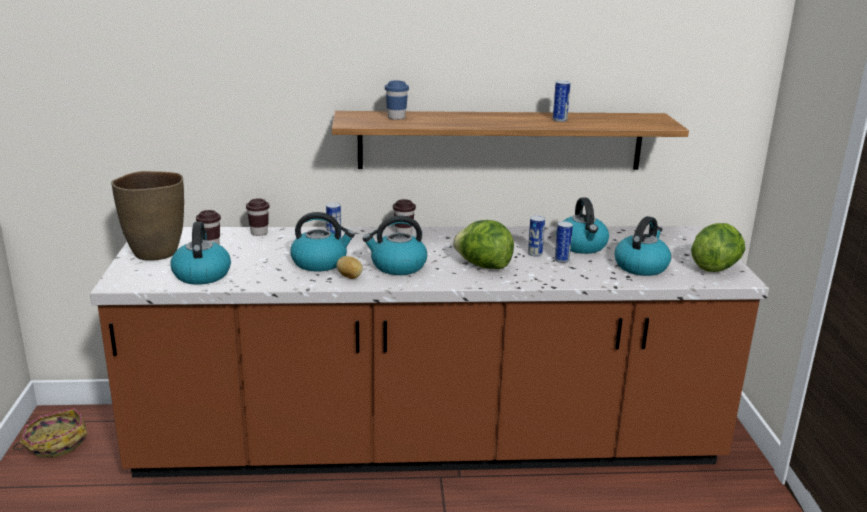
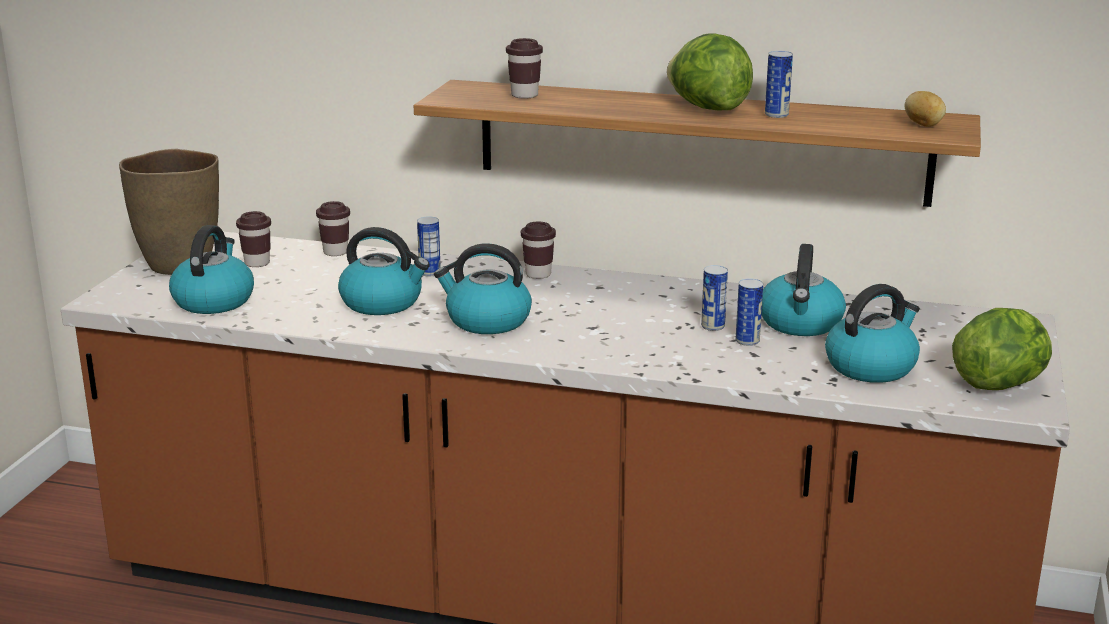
camera: 20 degrees right, 0 degrees up
basket [13,408,88,458] -> none
potato [336,256,363,279] -> potato moved to [905,91,946,127]
blue cup [385,80,409,120] -> brown cup [506,38,543,99]
lettuce [453,220,514,269] -> lettuce moved to [667,33,753,111]

